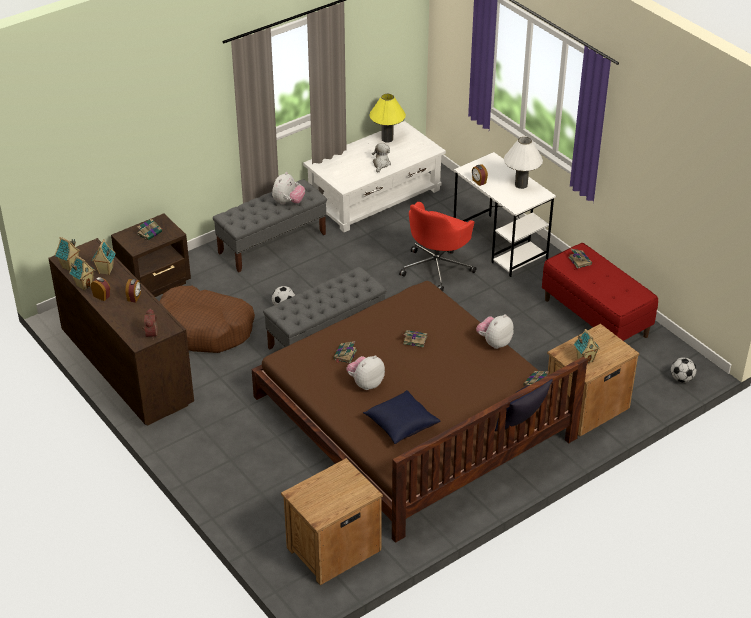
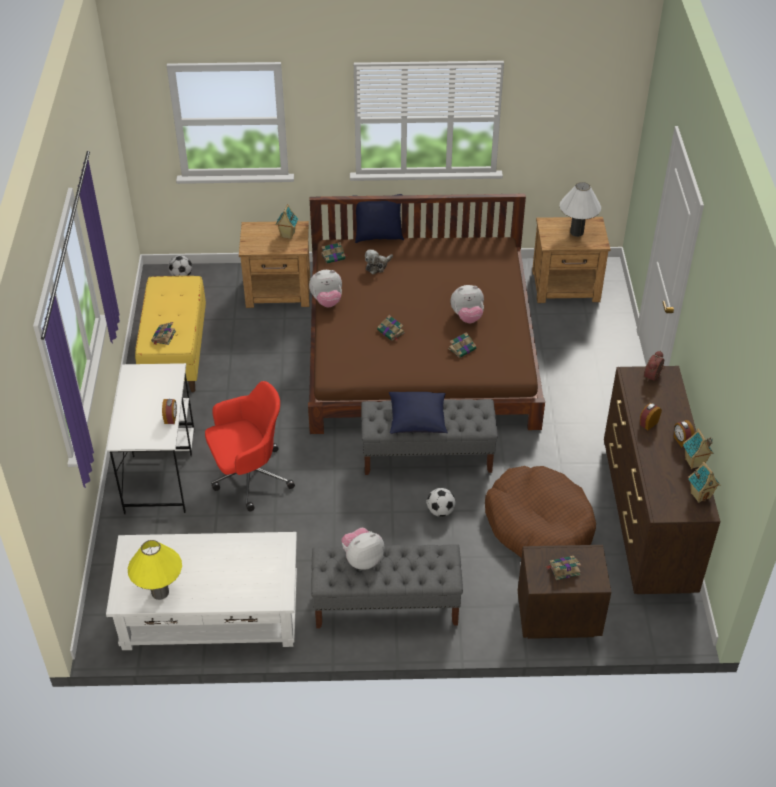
camera: 145 degrees left, 5 degrees up
toy house [92,239,116,275] -> none
blue pillow [363,390,440,444] -> blue pillow moved to [389,392,448,434]
plush toy [372,143,391,173] -> plush toy moved to [365,250,393,274]
white table lamp [504,137,543,189] -> white table lamp moved to [560,182,601,237]
red bench [542,243,658,341] -> yellow bench [135,276,206,392]

